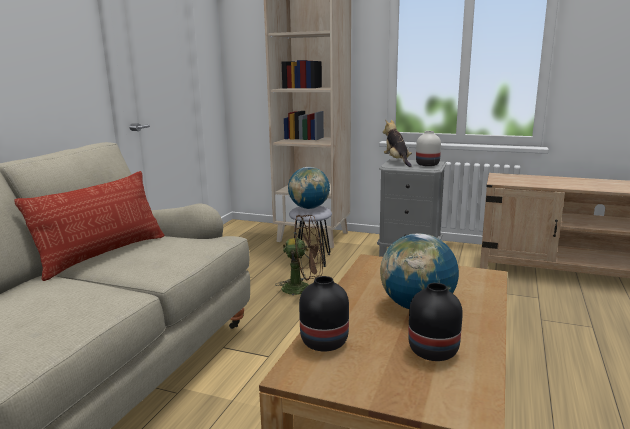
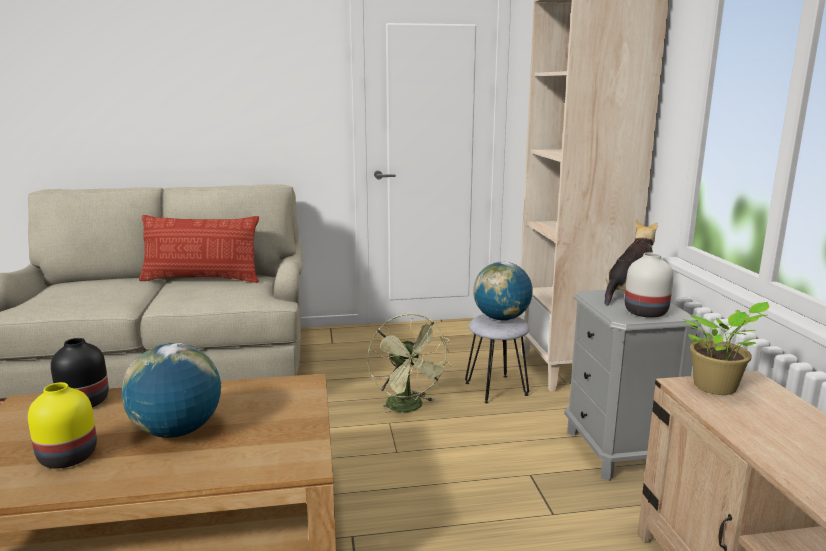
camera: 60 degrees right, 0 degrees up
brown fan [275,215,324,295] -> green fan [367,314,451,417]
black vase [408,283,463,361] -> yellow vase [28,382,97,469]
none -> potted plant [683,302,769,395]

